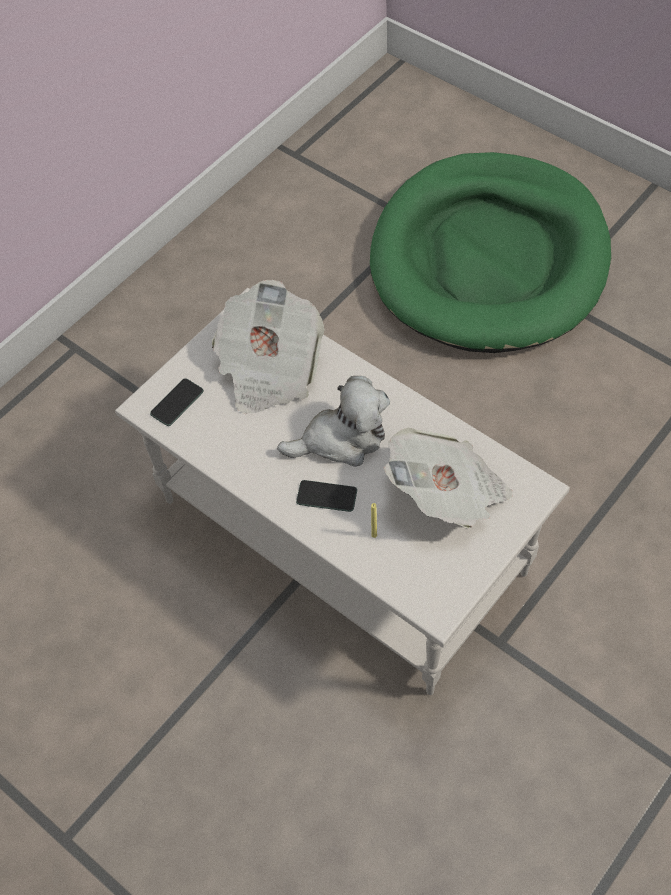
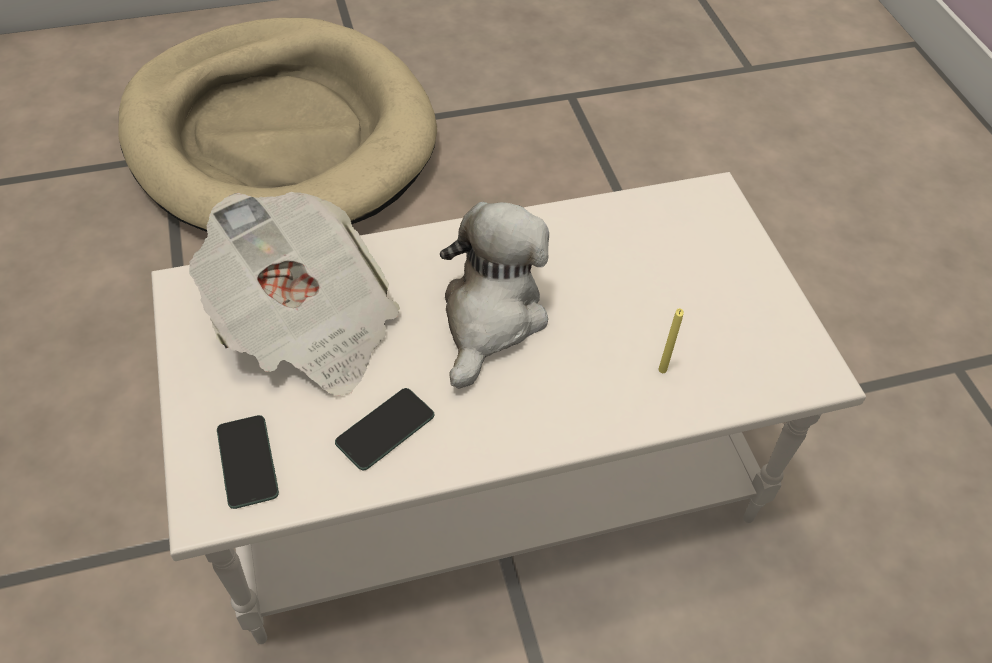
camera: 60 degrees left, 5 degrees down
phone [296,480,357,512] -> phone moved to [335,388,435,470]
green dog bed [370,152,611,353] -> beige dog bed [118,18,437,232]
newspaper [383,428,513,528] -> none

